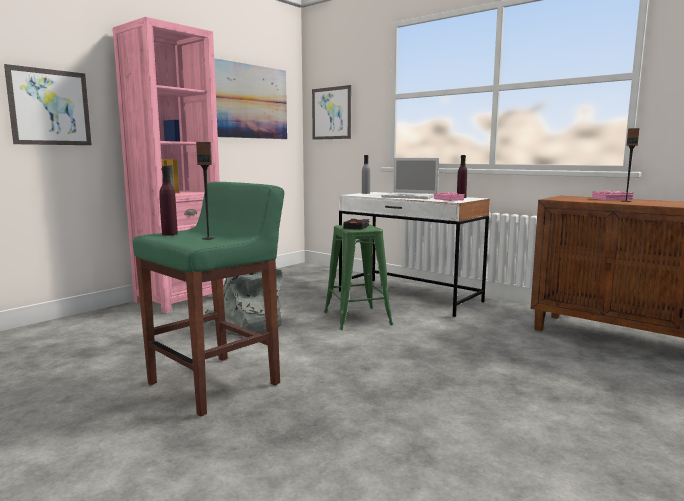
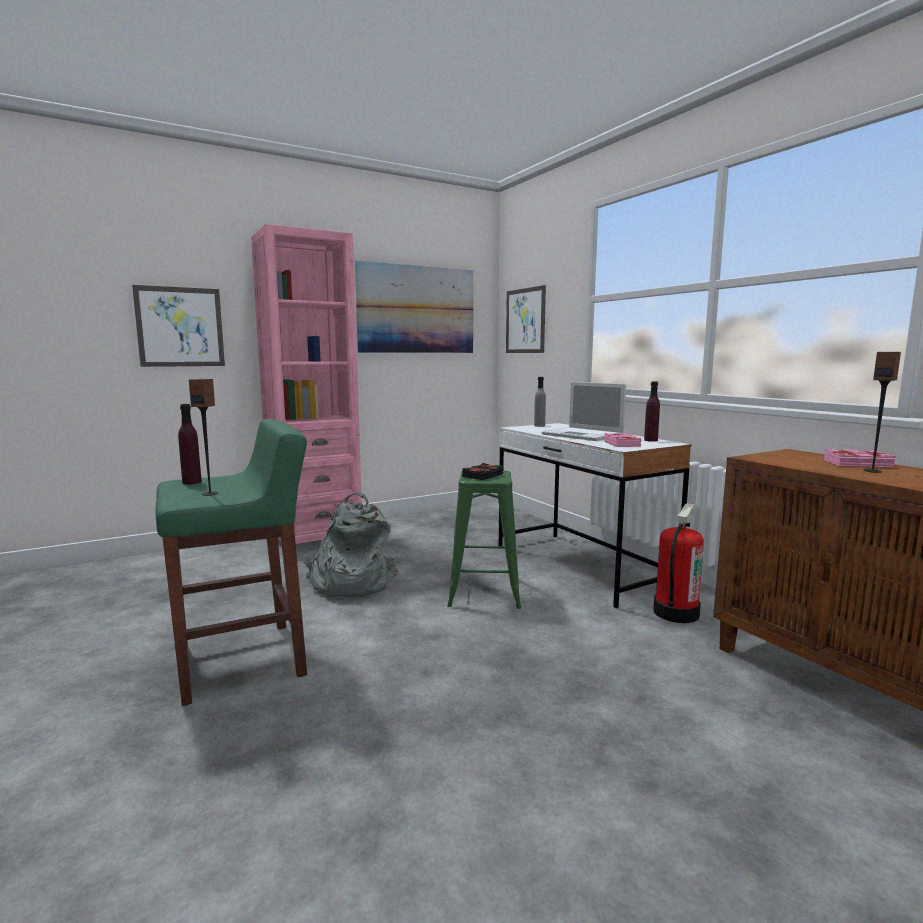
camera: 20 degrees right, 0 degrees up
none -> fire extinguisher [653,503,704,623]

